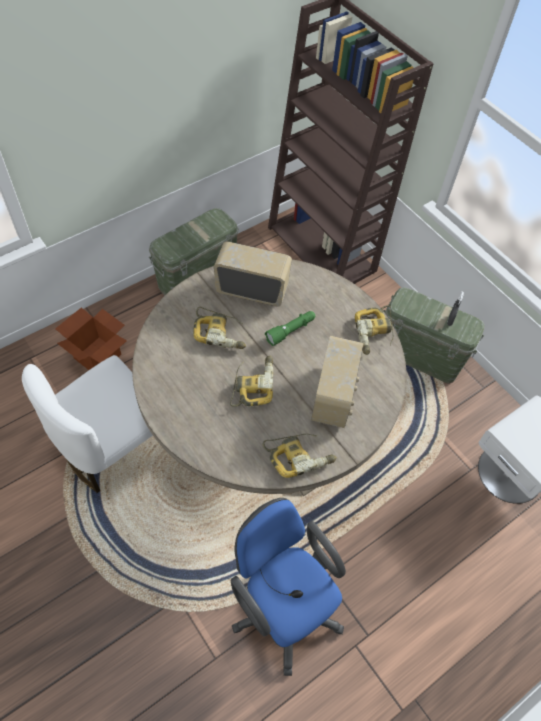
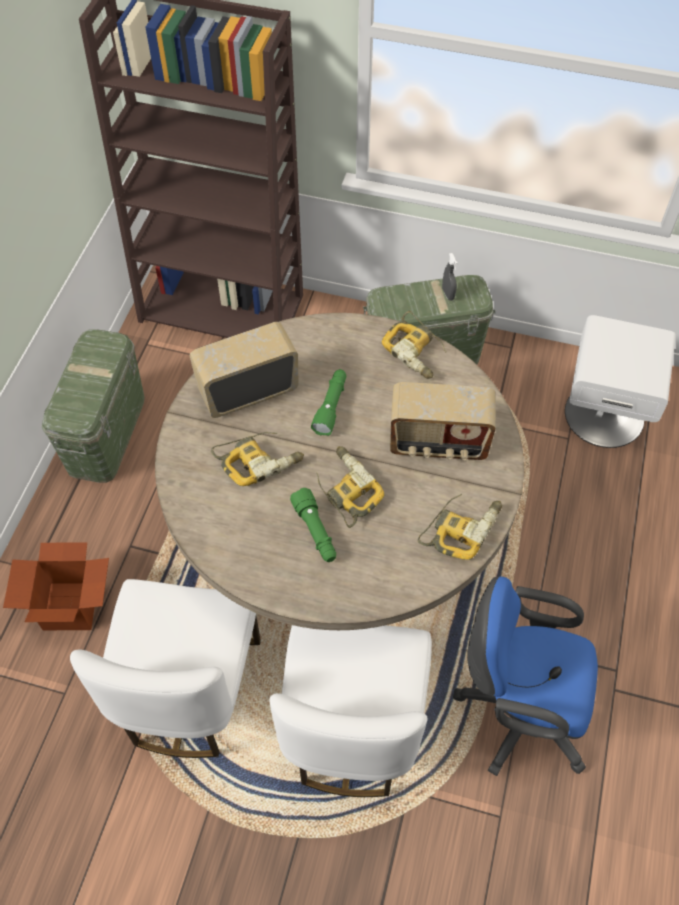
camera: 35 degrees left, 0 degrees up
radio [311,336,363,428] -> radio turned 120 degrees clockwise [390,382,496,460]
none -> white chair [270,625,432,797]
none -> green flashlight [290,488,336,562]

